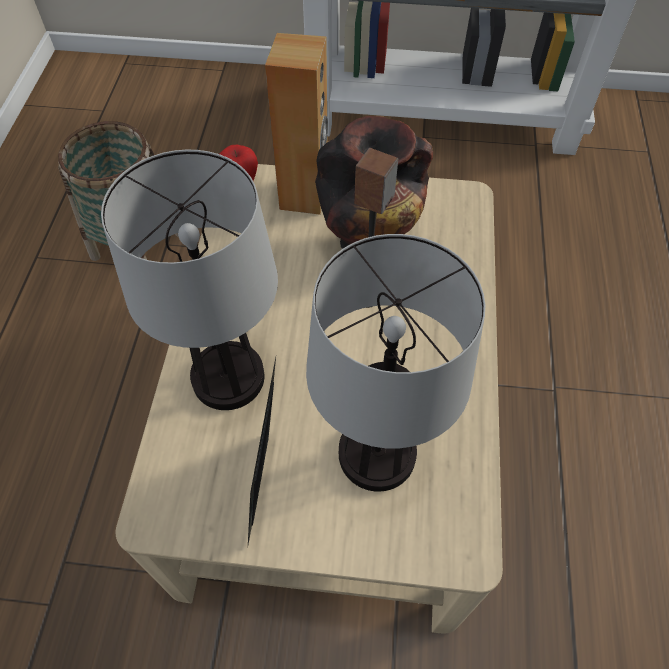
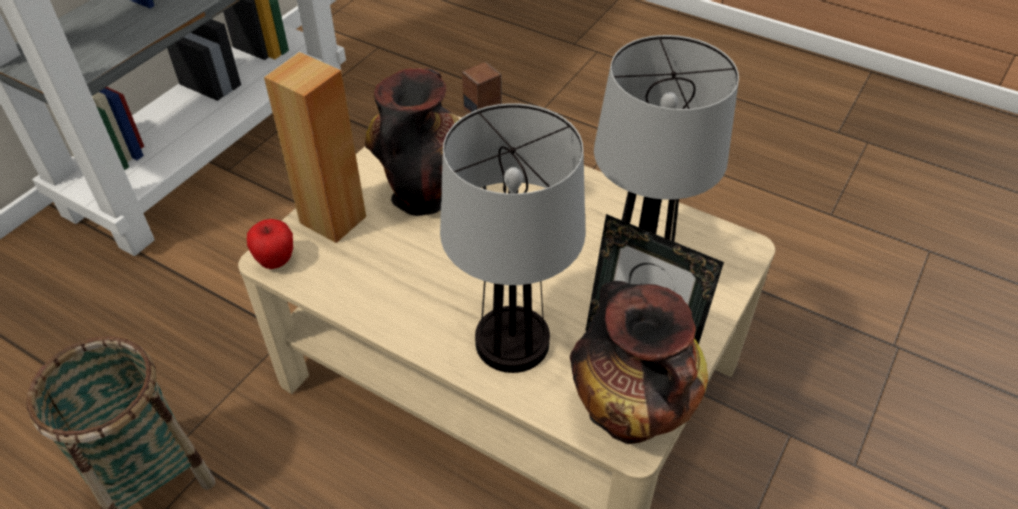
camera: 65 degrees left, 10 degrees down
none -> vase [570,281,708,444]

